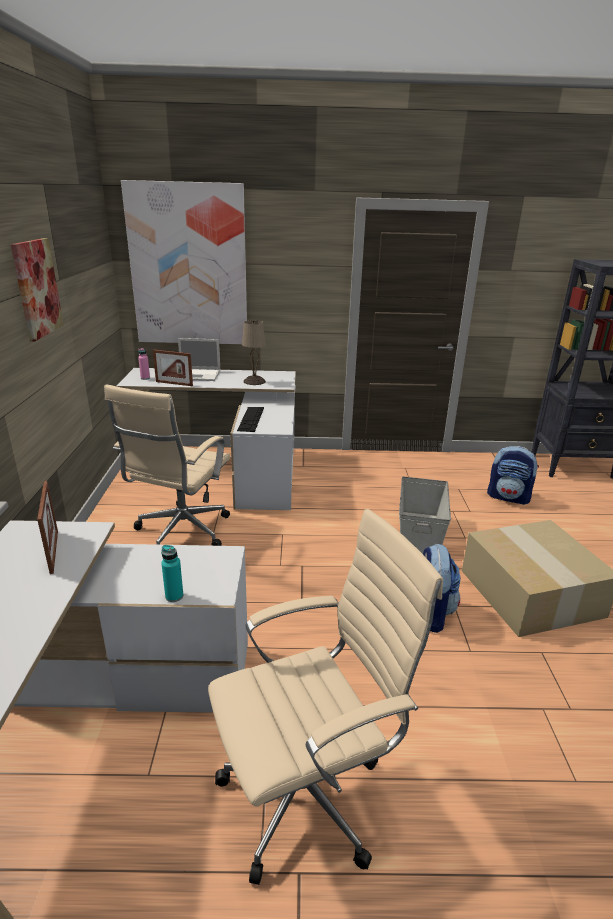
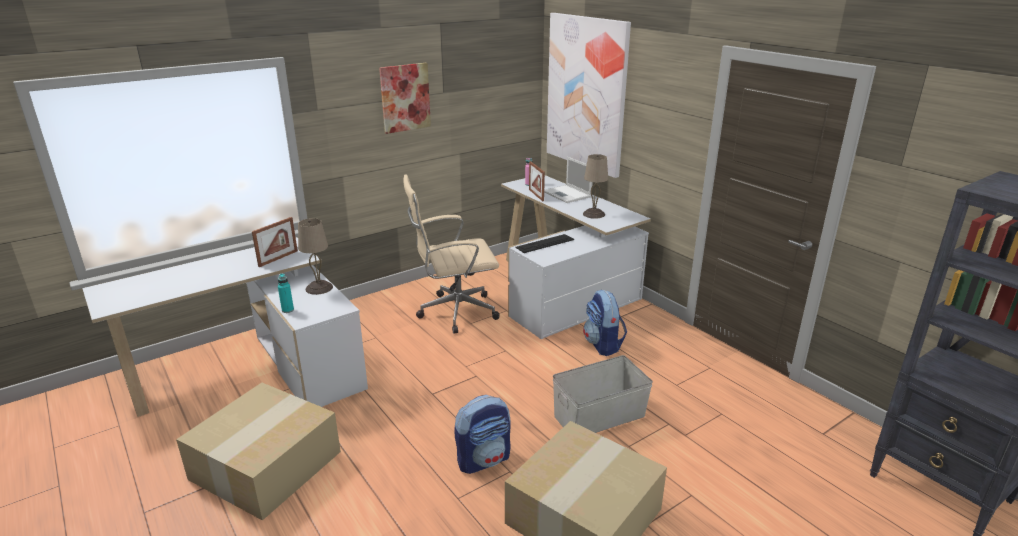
camera: 55 degrees right, 0 degrees up
beige office chair [208,509,443,885] -> cardboard box [176,382,341,521]
backpack [487,446,539,505] -> backpack moved to [583,290,627,356]
none -> beige table lamp [298,218,333,295]

